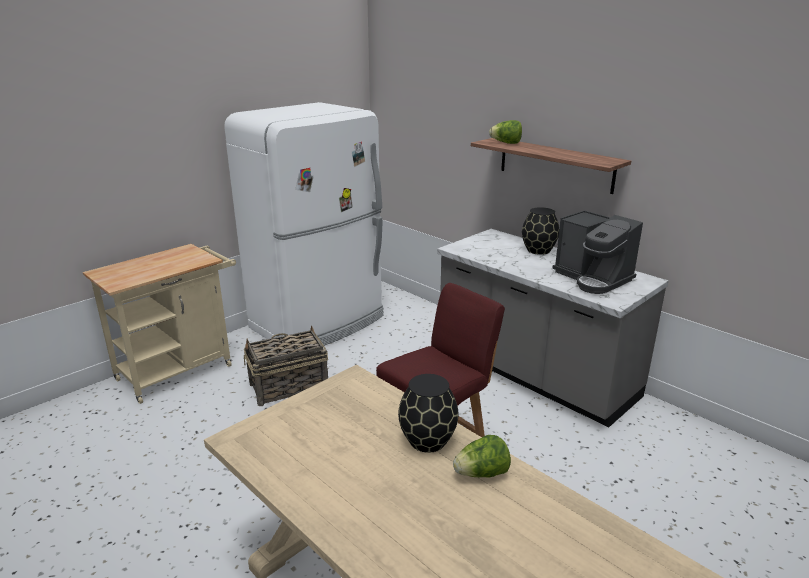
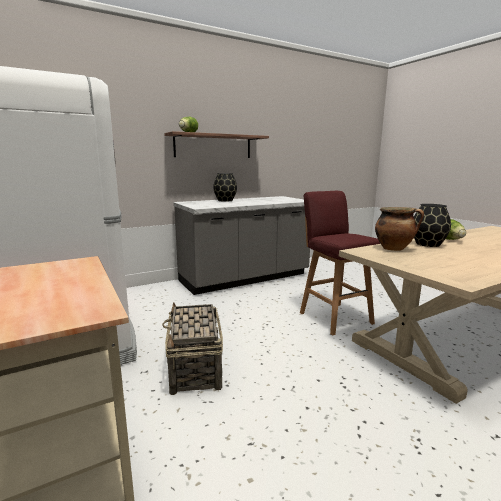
camera: 75 degrees left, 10 degrees down
coffee machine [552,210,643,294] -> none
none -> cooking pot [375,207,424,251]

